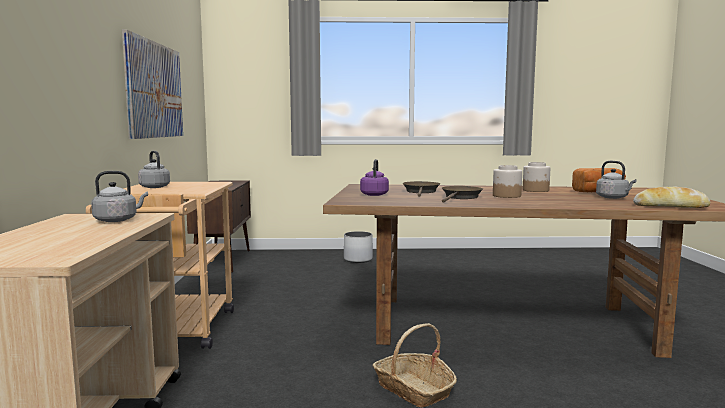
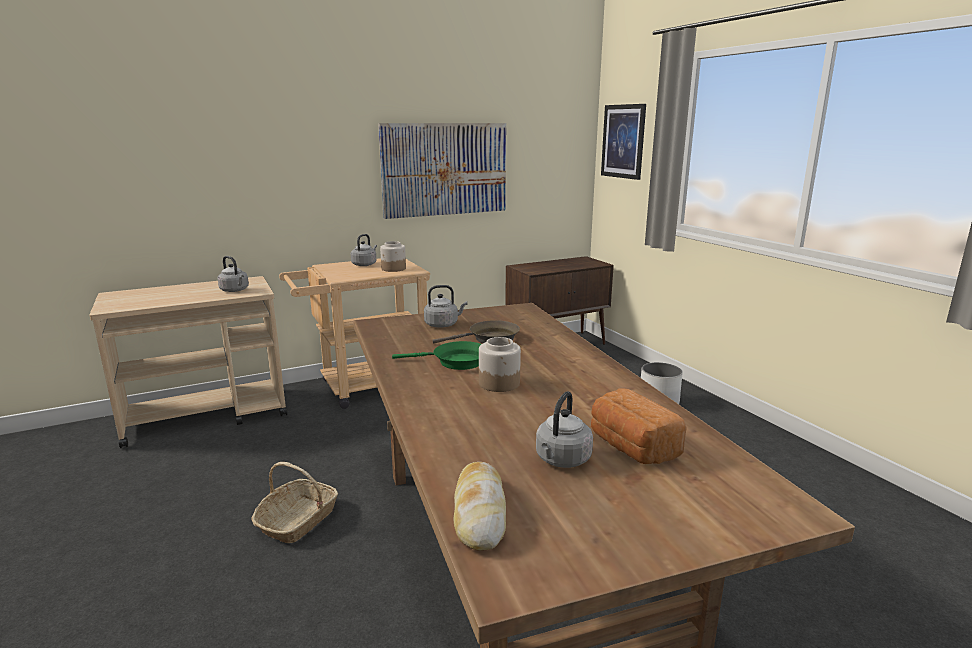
camera: 65 degrees right, 10 degrees up
purple kettle [360,159,389,196] -> grey kettle [424,285,467,328]
brown frying pan [442,186,483,203] -> green frying pan [392,341,481,370]
jar [523,162,550,192] -> jar moved to [380,241,406,272]
none -> picture [601,104,646,180]

